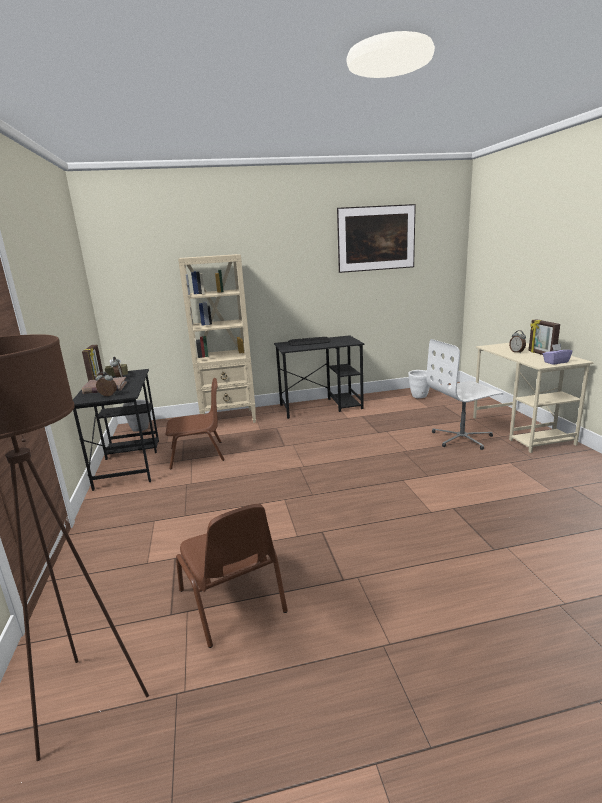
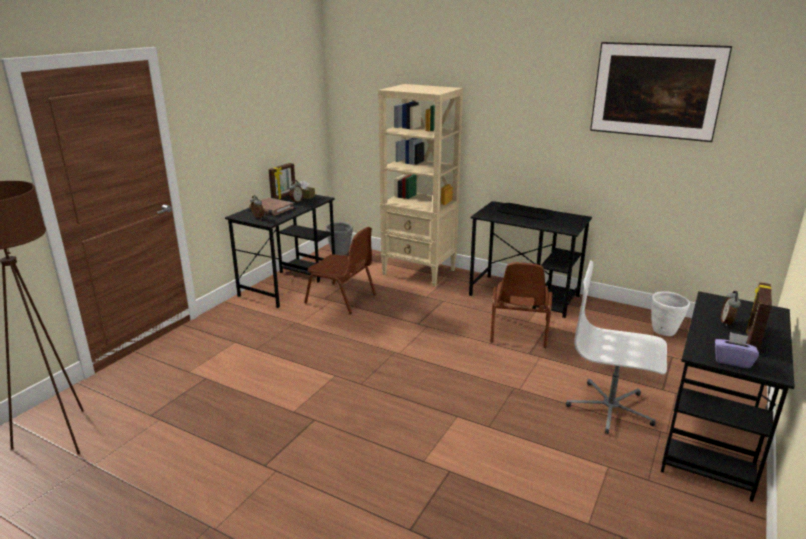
camera: 40 degrees right, 5 degrees up
brown chair [176,504,288,648] -> brown chair moved to [490,262,552,348]
beige desk [473,343,594,453] -> black desk [661,291,795,502]

